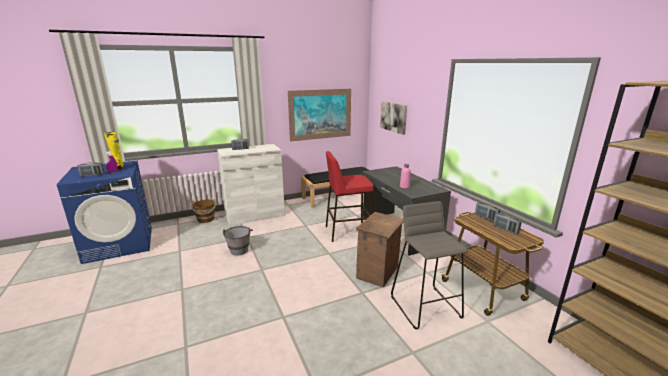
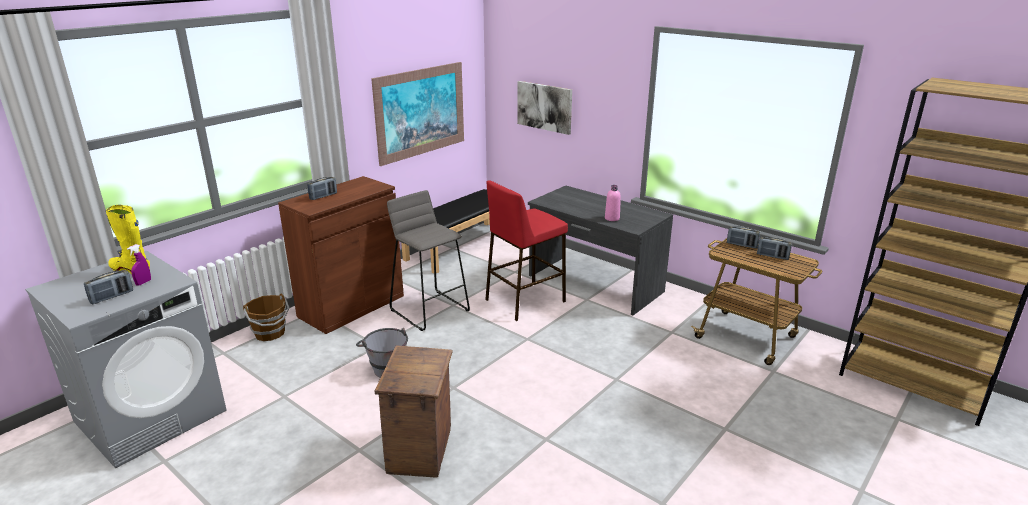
camera: 25 degrees left, 5 degrees up
blue washing machine [57,161,152,264] -> grey washing machine [25,251,227,468]
white cabinet [217,144,285,226] -> brown cabinet [278,176,404,334]
crate [356,212,404,287] -> crate moved to [374,345,453,478]
grey stool [391,201,469,329] -> grey stool moved to [387,190,470,331]

